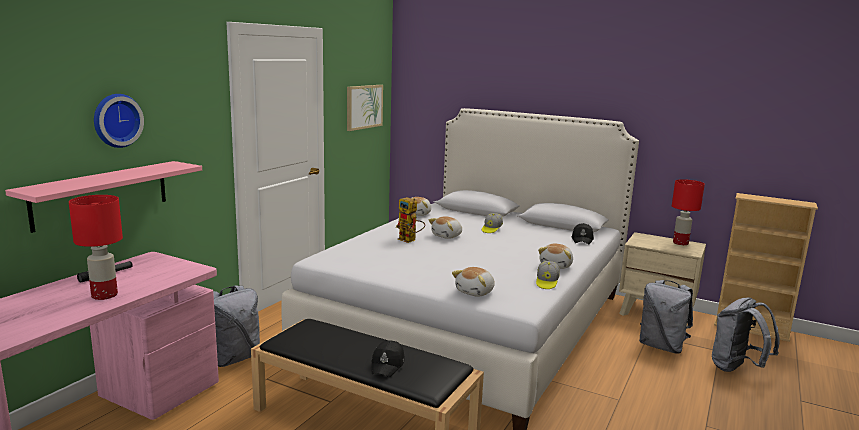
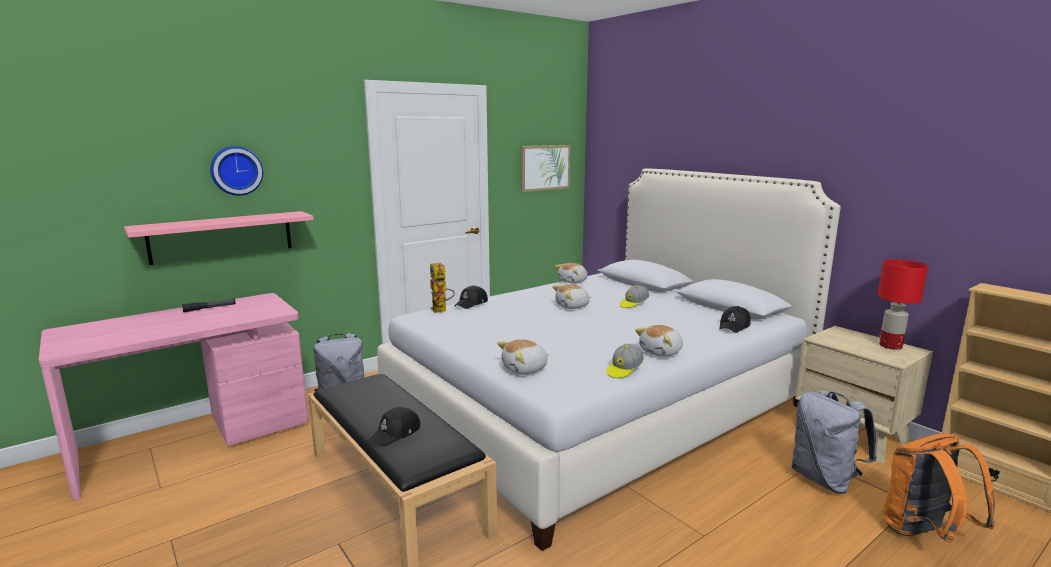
camera: 25 degrees right, 0 degrees up
red table lamp [69,195,123,300] -> none
toy robot [396,197,425,243] -> toy robot moved to [430,263,455,313]
grey backpack [712,298,779,372] -> orange backpack [883,434,995,543]
none -> black cap [455,285,488,309]

